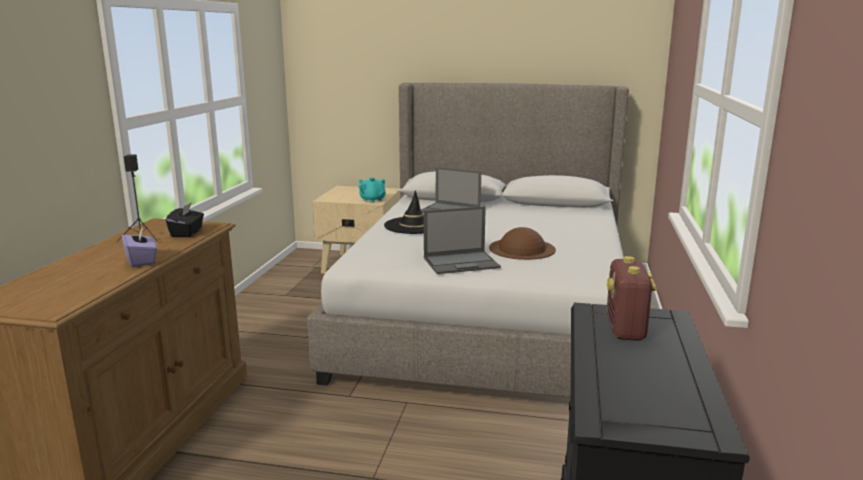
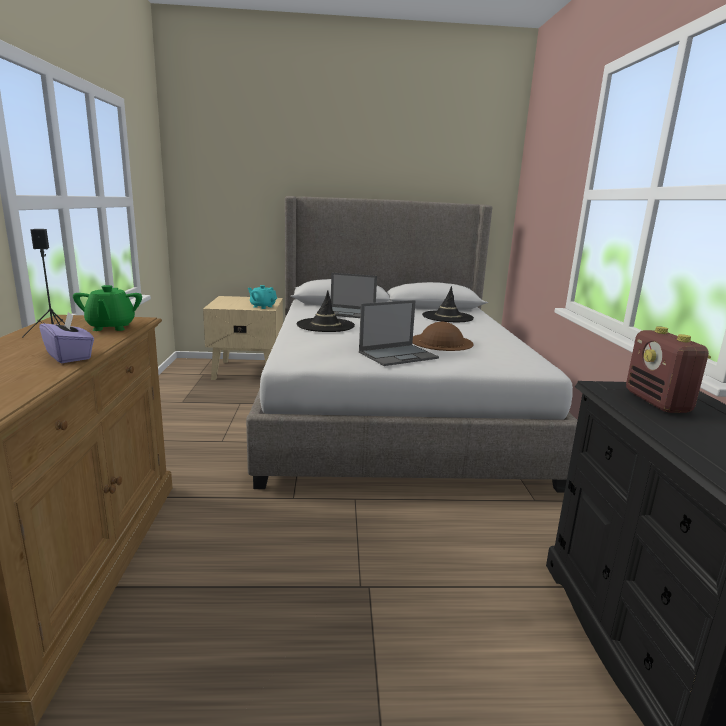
camera: 15 degrees left, 0 degrees up
black tissue box [166,202,204,237] -> green teapot [73,285,142,331]
none -> black hat [422,286,474,322]

